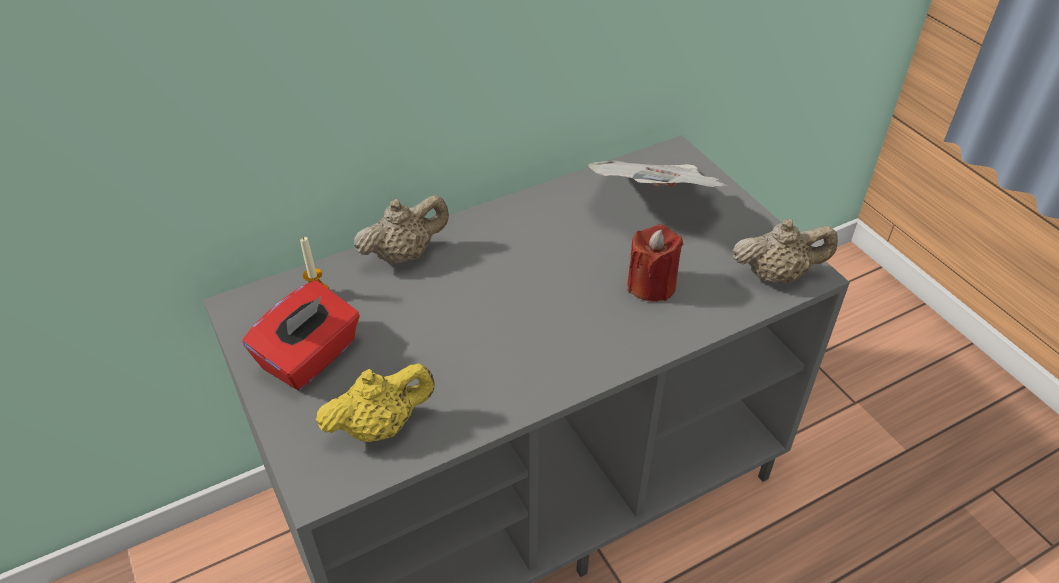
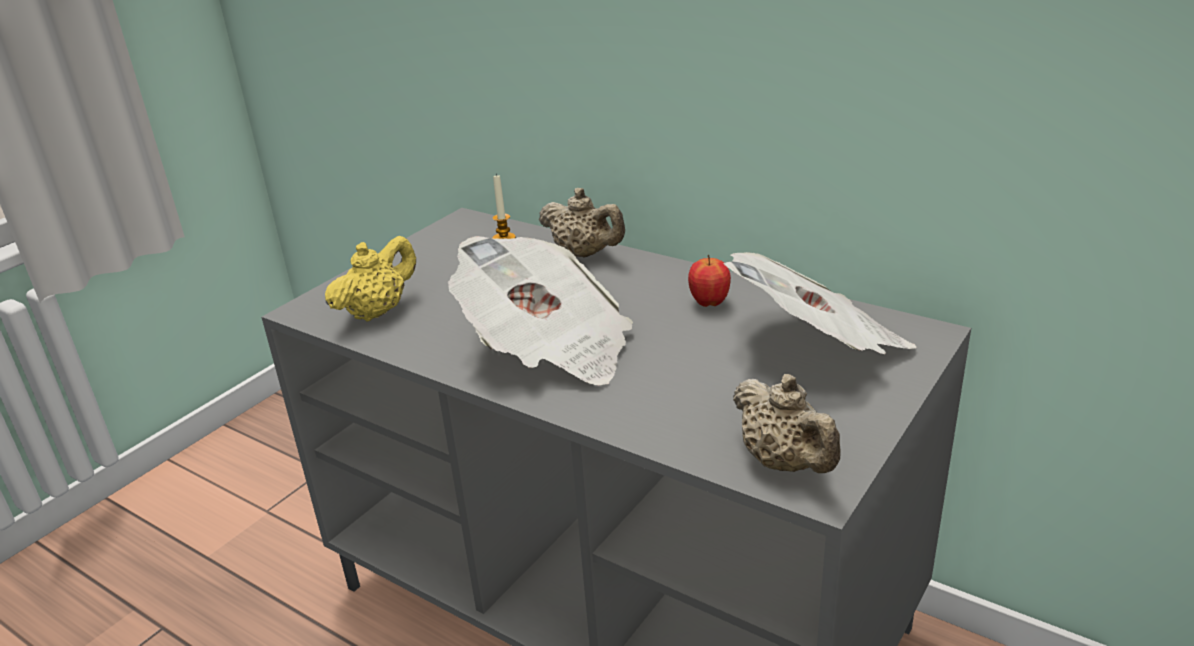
camera: 65 degrees right, 15 degrees down
red tissue box [243,280,360,390] -> none
yellow teapot [316,363,435,442] -> yellow teapot turned 90 degrees counterclockwise [325,236,416,322]
red candle [627,224,683,302] -> none
none -> newspaper [448,236,633,385]
none -> apple [688,255,731,307]

